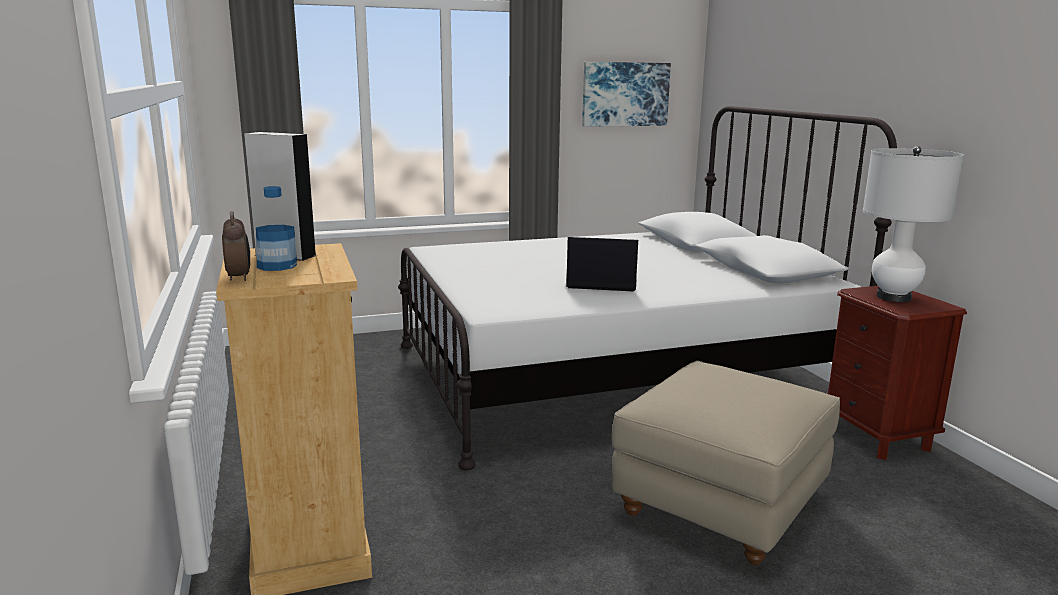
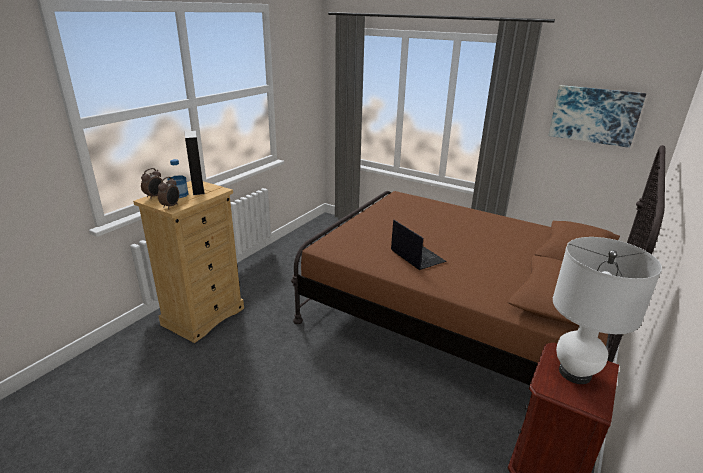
camera: 50 degrees right, 10 degrees up
white bed [398,106,897,471] -> brown bed [291,145,665,385]
beige ottoman [612,361,840,565] -> none
none -> alarm clock [158,177,179,209]

